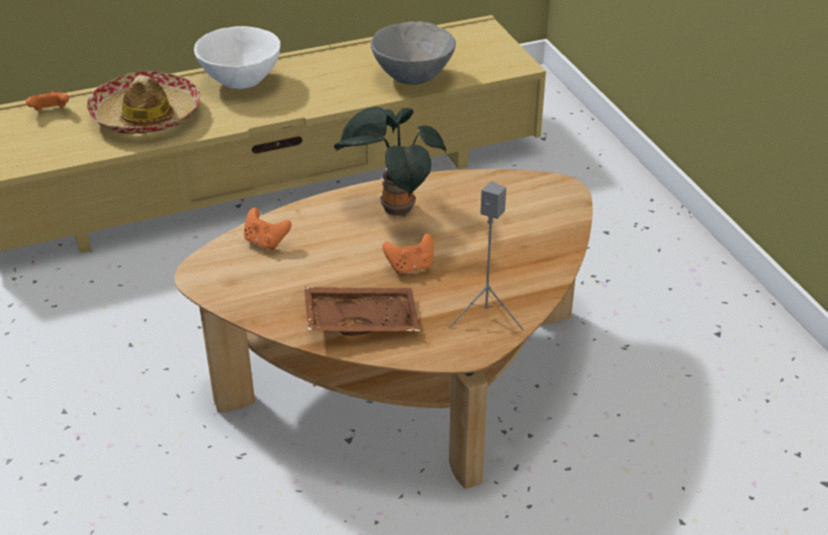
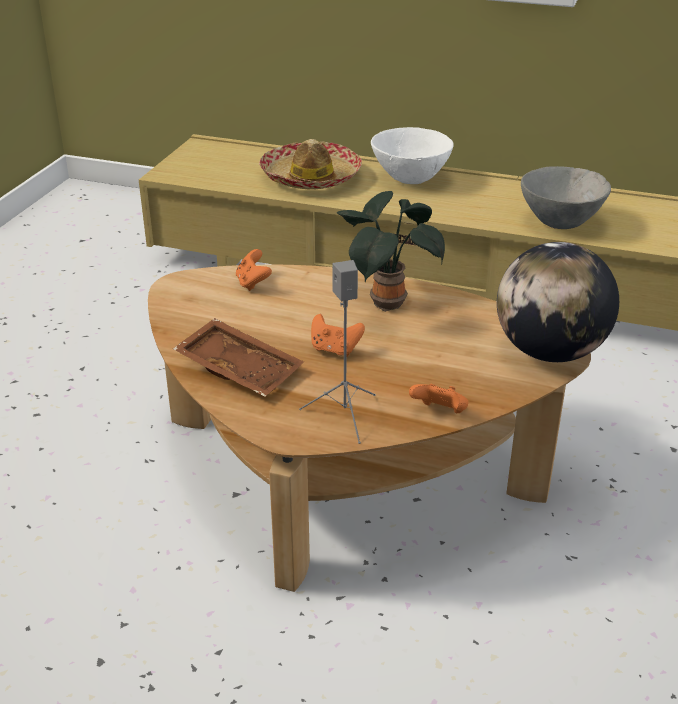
camera: 40 degrees right, 5 degrees down
orange game controller [26,91,69,111] -> orange game controller moved to [409,384,469,413]
none -> globe [497,242,619,362]

